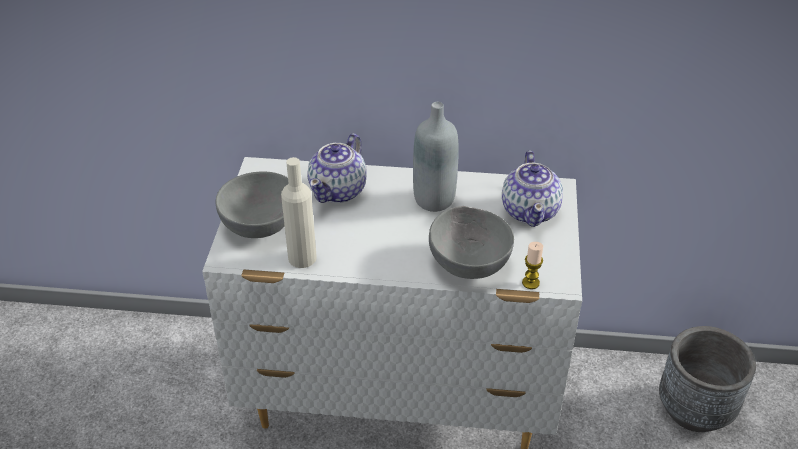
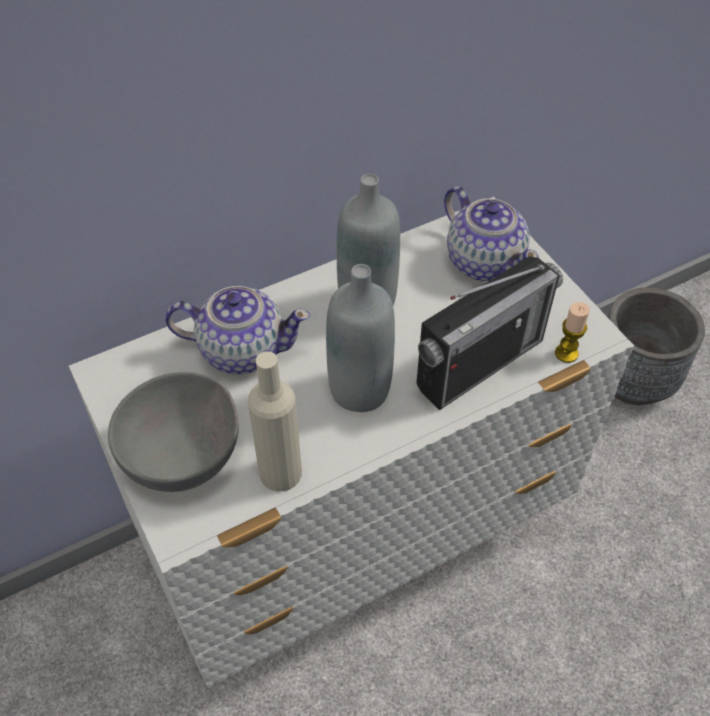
camera: 35 degrees left, 10 degrees up
teapot [307,133,367,203] -> teapot turned 75 degrees counterclockwise [165,286,310,374]
grey bowl [429,206,514,279] -> radio [416,256,563,410]
none -> grey bottle [326,264,395,412]

